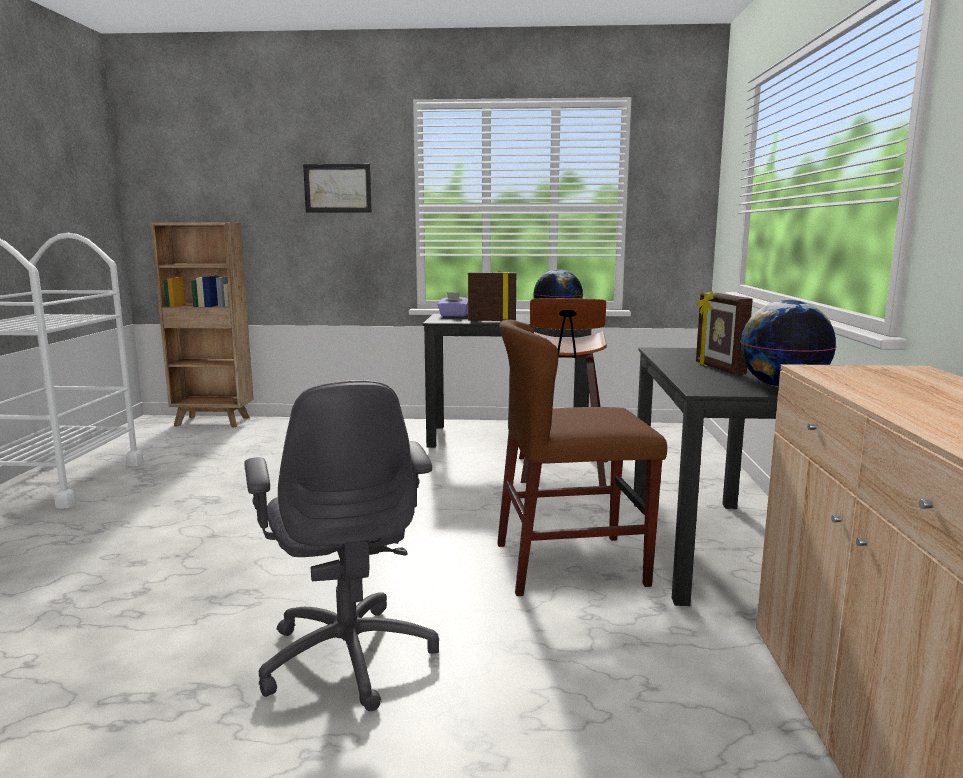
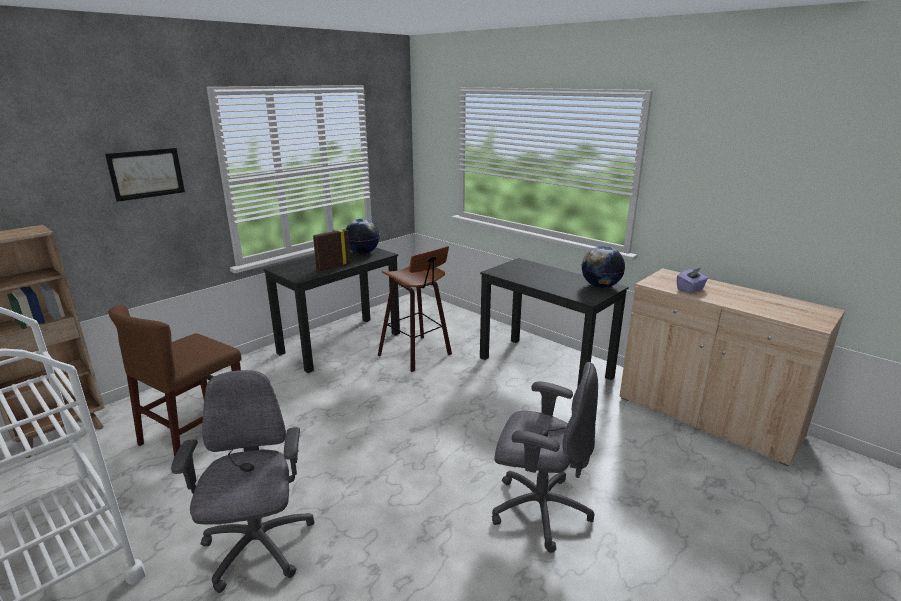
camera: 50 degrees left, 10 degrees up
purple tissue box [438,292,468,317] -> purple tissue box moved to [677,268,708,294]
brown chair [497,320,667,596] -> brown chair moved to [108,305,242,457]
picture frame [696,291,753,375] -> none
none -> grey office chair [171,370,314,593]

